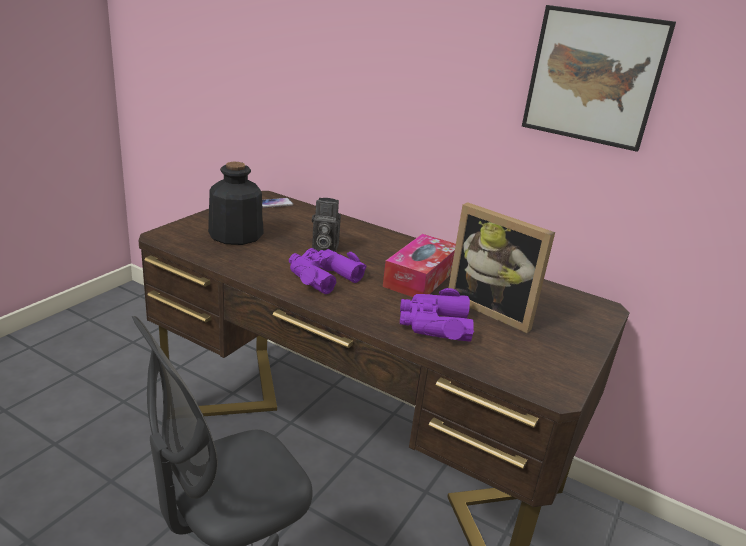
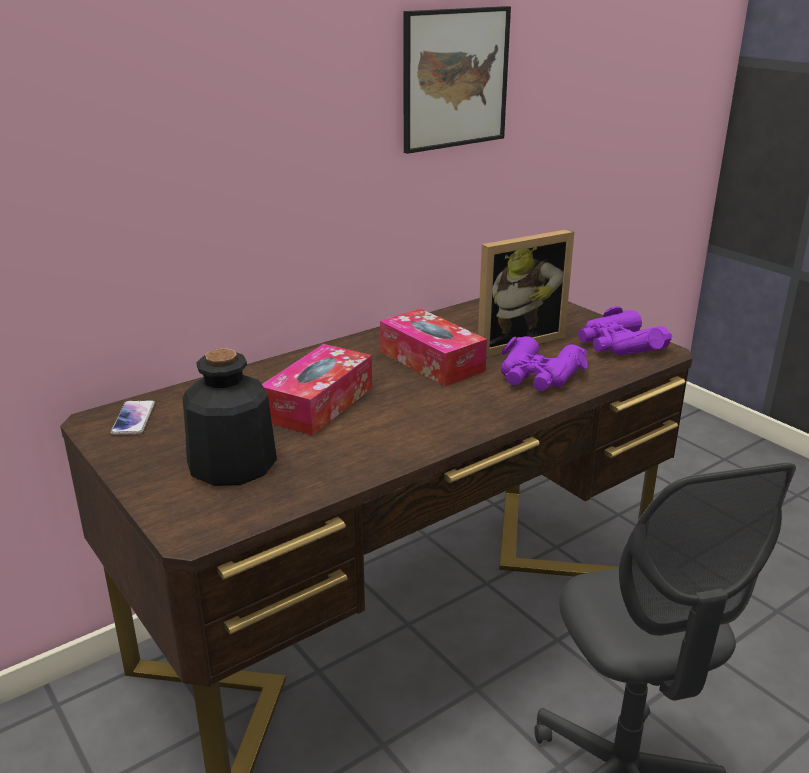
camera: 65 degrees left, 0 degrees up
purple binoculars [289,248,367,294] -> purple binoculars moved to [578,306,672,355]
camera [312,198,341,252] -> tissue box [262,344,372,436]

